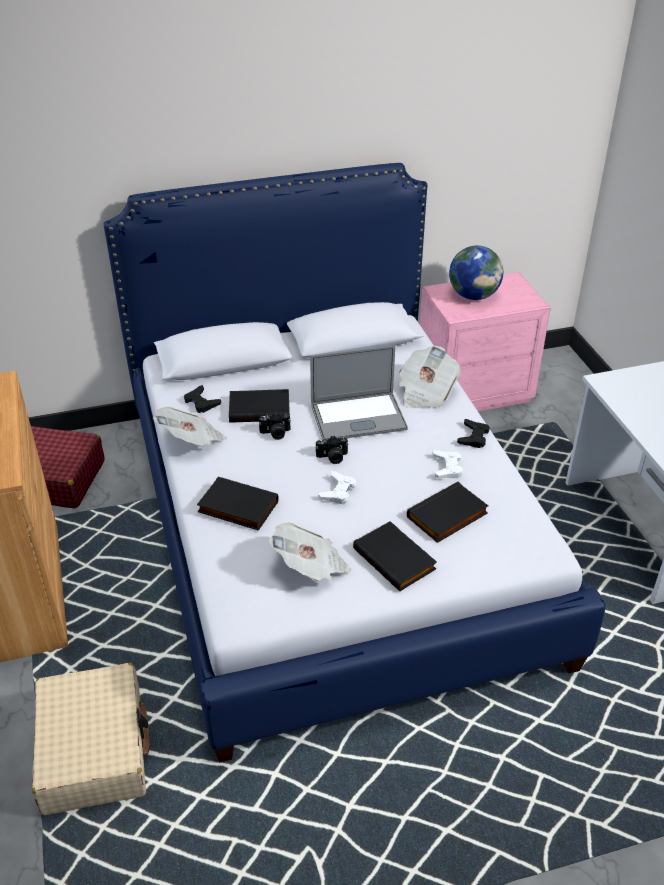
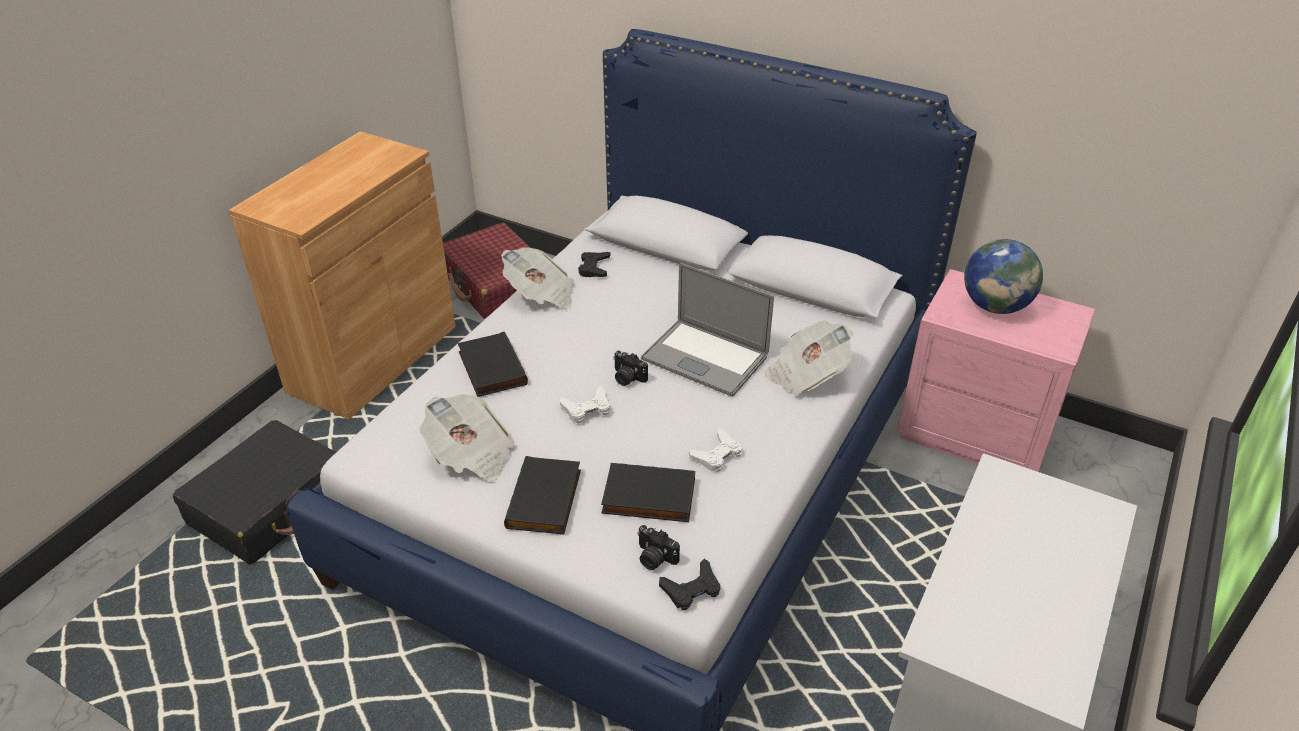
camera: 45 degrees right, 0 degrees up
beige suitcase [32,663,150,815] -> black suitcase [173,420,336,564]
black book [229,389,290,422] -> none
camera [259,412,291,440] -> camera moved to [637,525,680,570]
black game controller [457,419,490,448] -> black game controller moved to [659,559,720,610]

